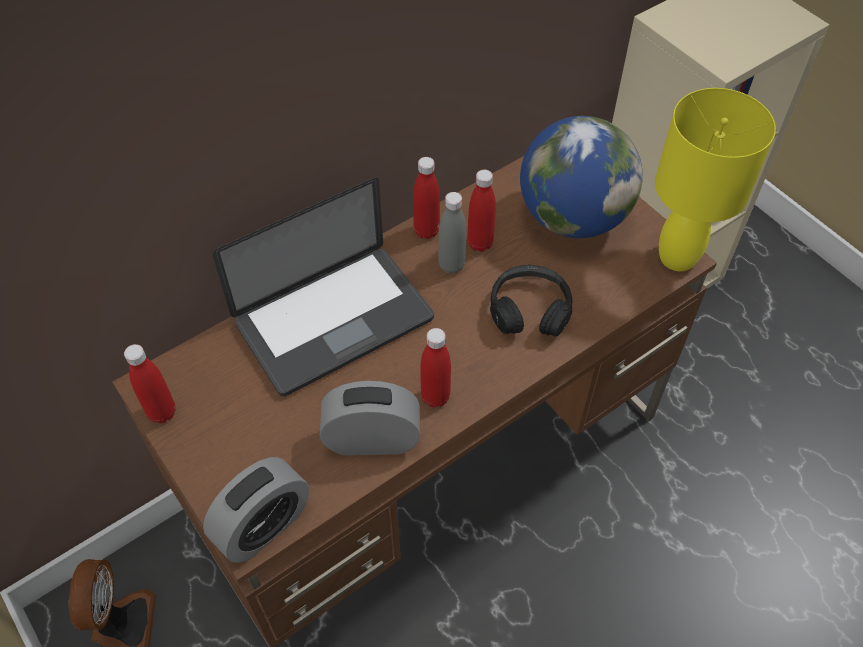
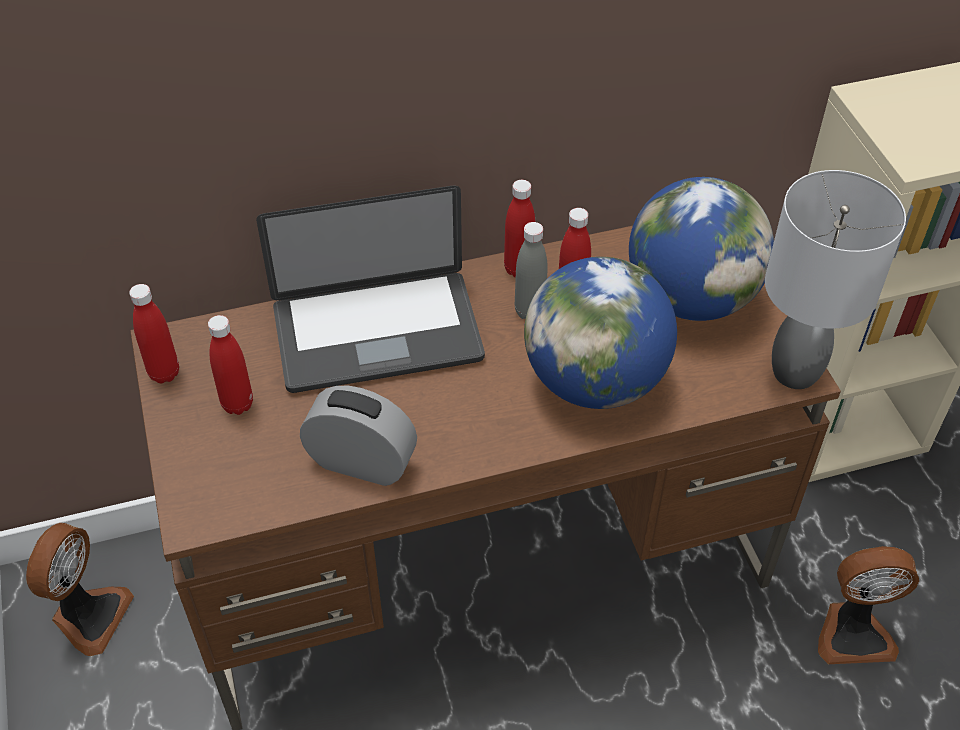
camera: 20 degrees right, 5 degrees down
alarm clock [203,457,309,563] -> none
red bottle [421,328,451,407] -> red bottle moved to [208,315,253,415]
black headphones [490,265,573,337] -> globe [524,257,677,409]
yellow table lamp [655,88,776,272] -> grey table lamp [765,170,906,389]
none -> fan [818,546,919,664]

